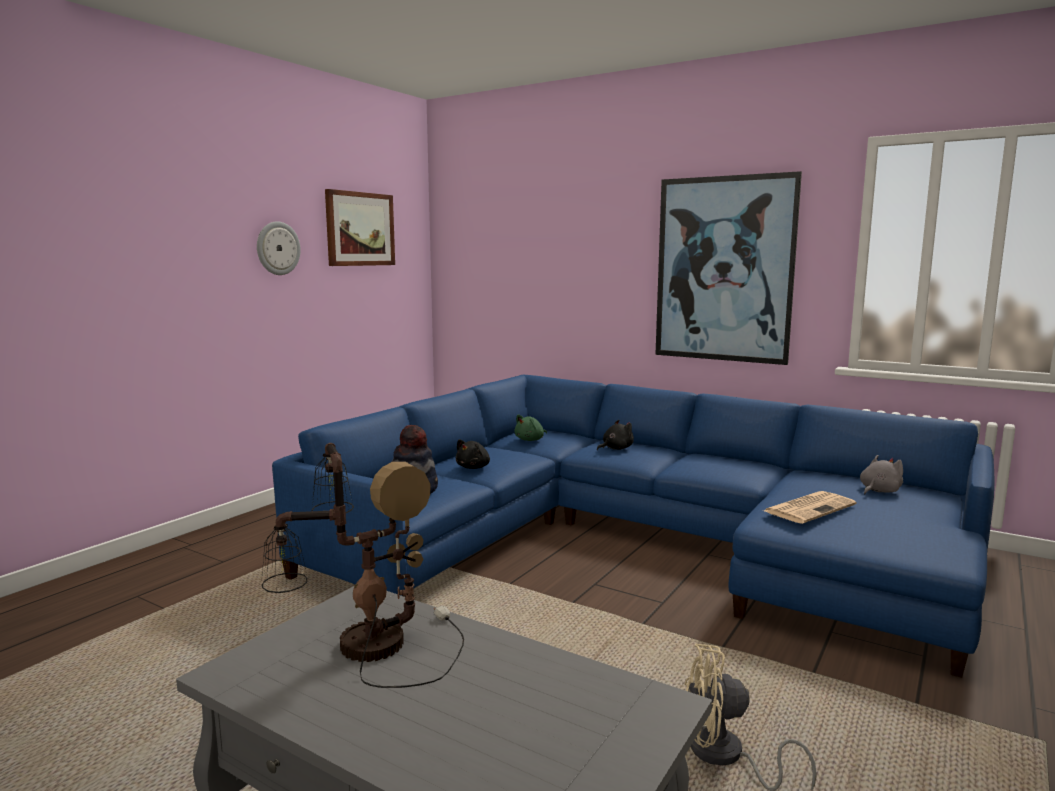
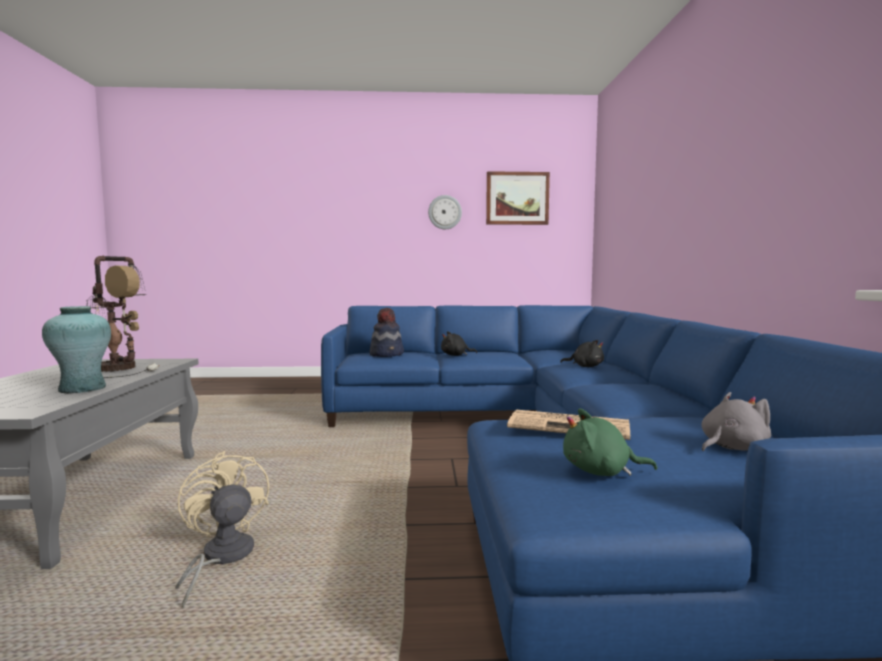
camera: 55 degrees right, 5 degrees down
green plush toy [515,414,547,441] -> green plush toy moved to [563,408,658,476]
picture [655,171,802,365] -> none
grey plush toy [860,455,903,494] -> grey plush toy turned 45 degrees counterclockwise [702,392,771,451]
none -> turquoise vase [42,306,111,393]

